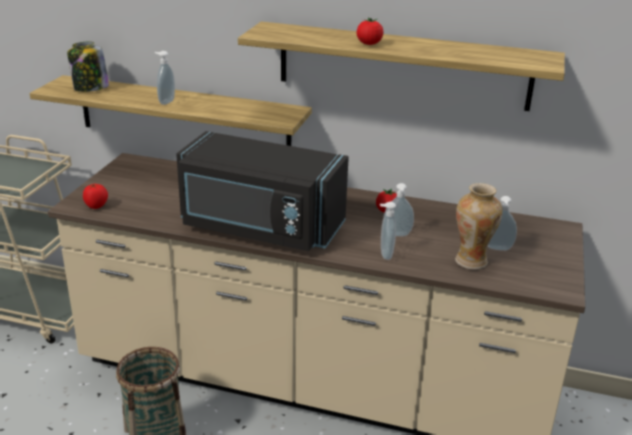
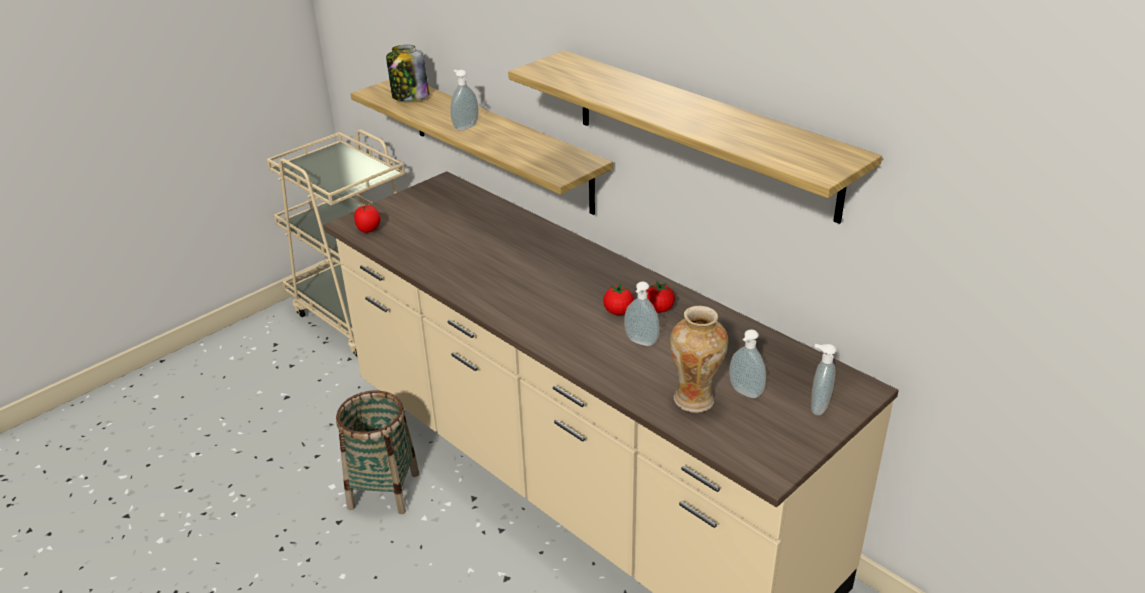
camera: 30 degrees right, 5 degrees up
black microwave [176,131,349,251] -> none
tomato [357,18,383,45] -> tomato moved to [603,283,634,315]
soap dispenser [380,202,396,260] -> soap dispenser moved to [811,344,836,415]

